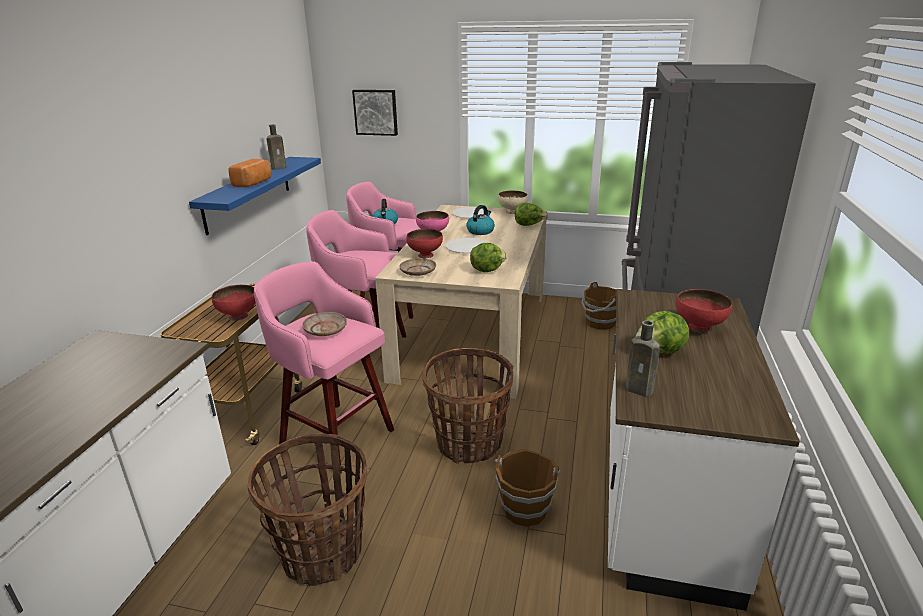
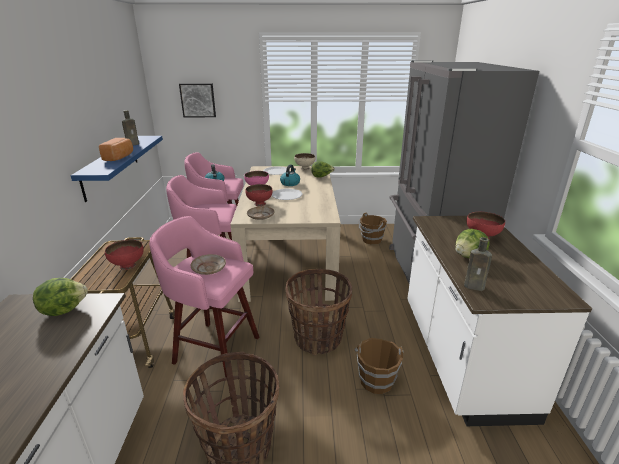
camera: 15 degrees left, 0 degrees up
lettuce [470,243,507,272] -> lettuce moved to [33,278,88,316]

